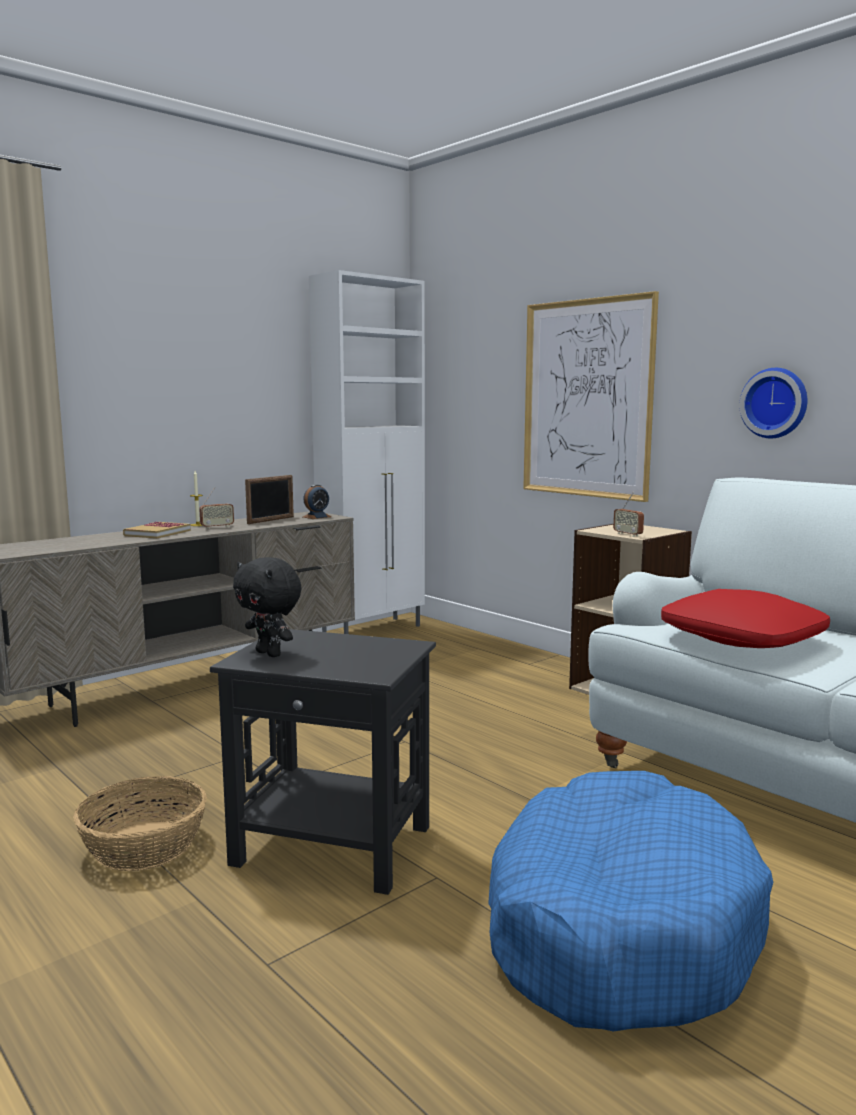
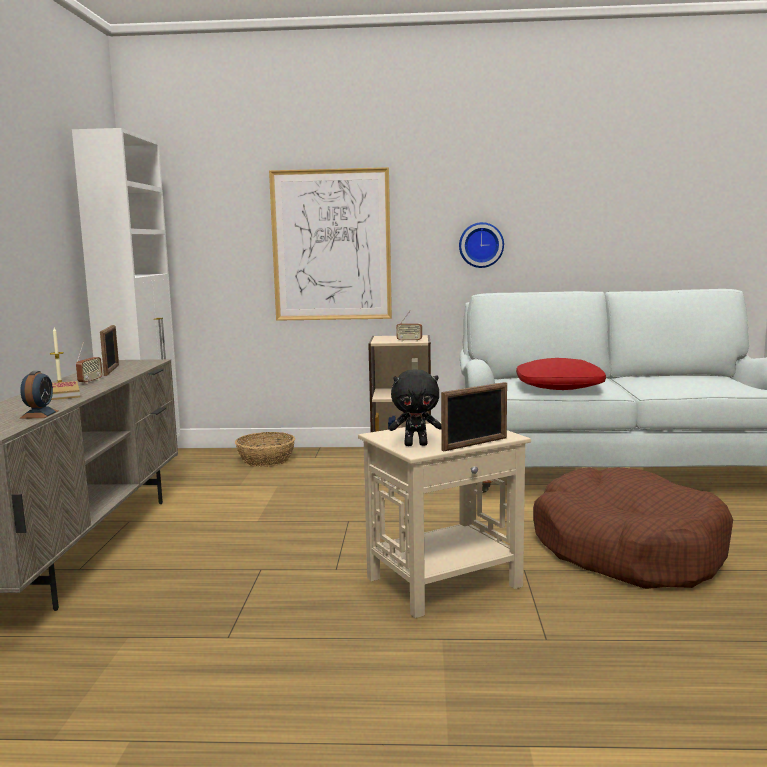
camera: 45 degrees left, 0 degrees up
basket [73,776,207,871] -> basket moved to [235,432,295,467]
black side table [210,629,436,895] -> beige side table [358,422,531,618]
alarm clock [303,484,331,519] -> alarm clock moved to [20,371,58,419]
blue dog bed [488,771,773,1032] -> brown dog bed [533,467,733,589]
none -> picture frame [441,382,507,452]

